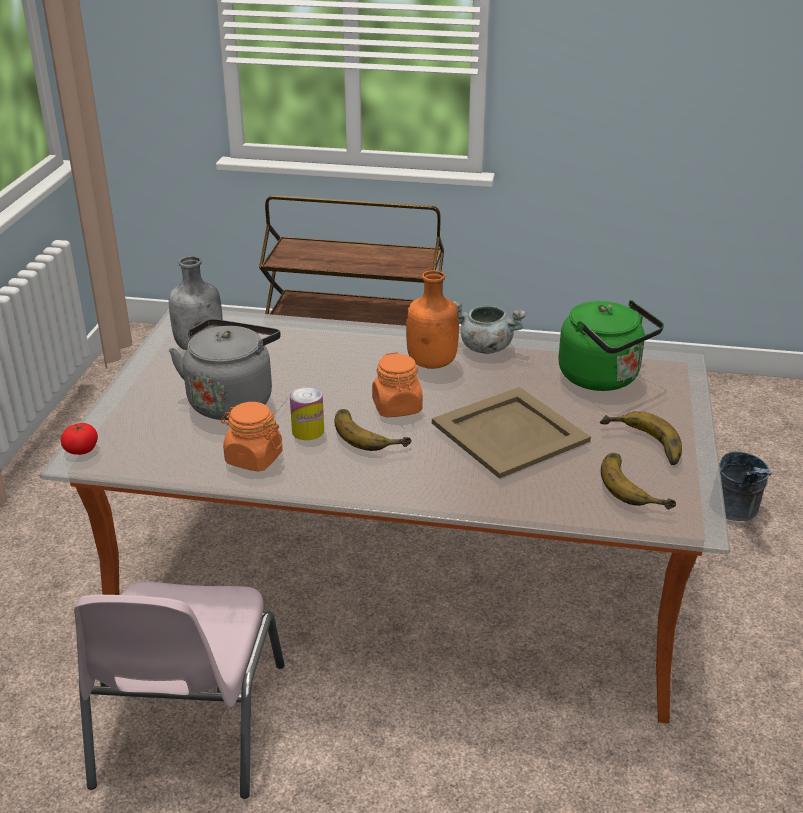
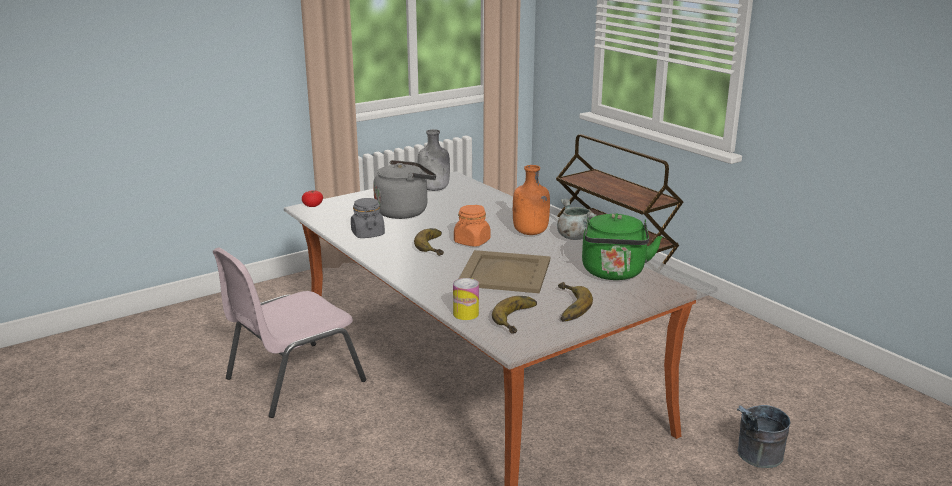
camera: 45 degrees right, 10 degrees down
orange jar [221,402,283,472] -> grey jar [351,198,385,238]
can [290,386,324,440] -> can moved to [453,278,479,320]

